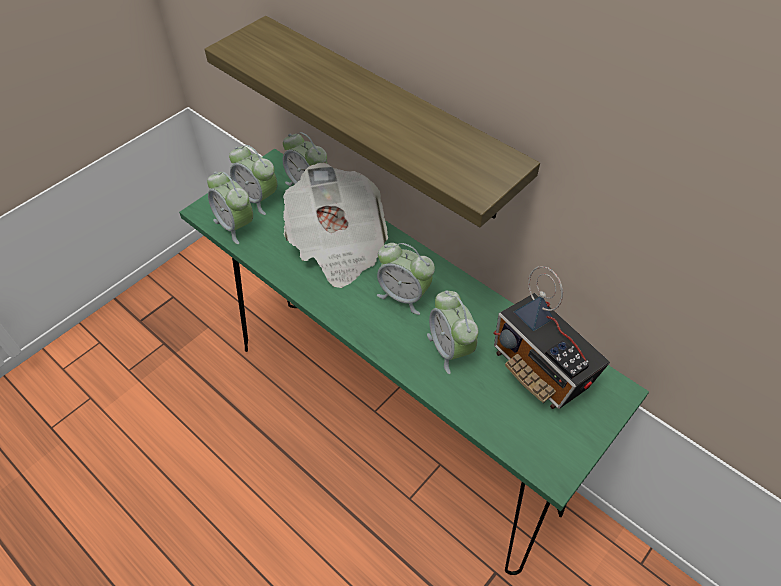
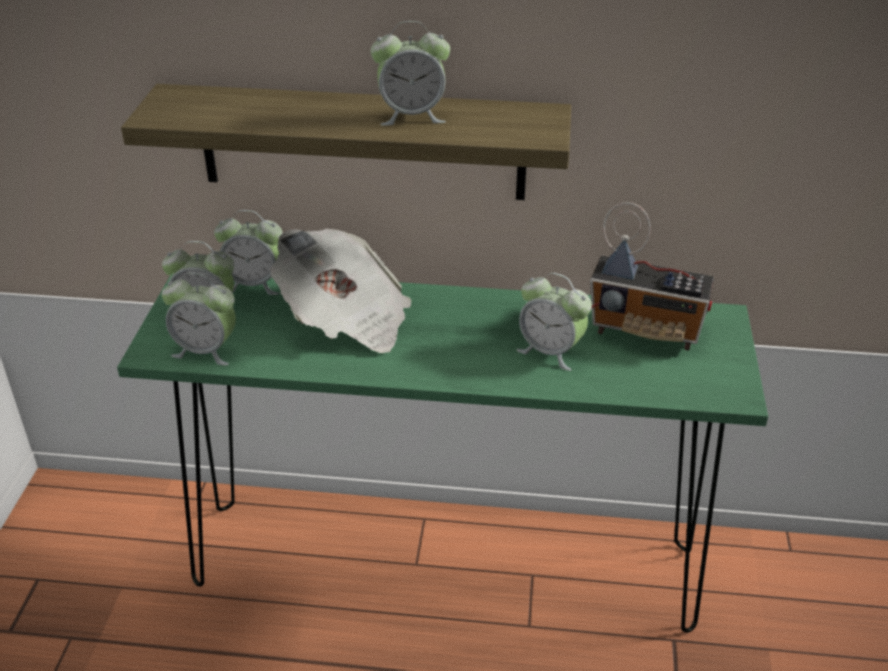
camera: 35 degrees left, 15 degrees down
alarm clock [377,243,435,315] -> alarm clock moved to [371,21,450,126]

